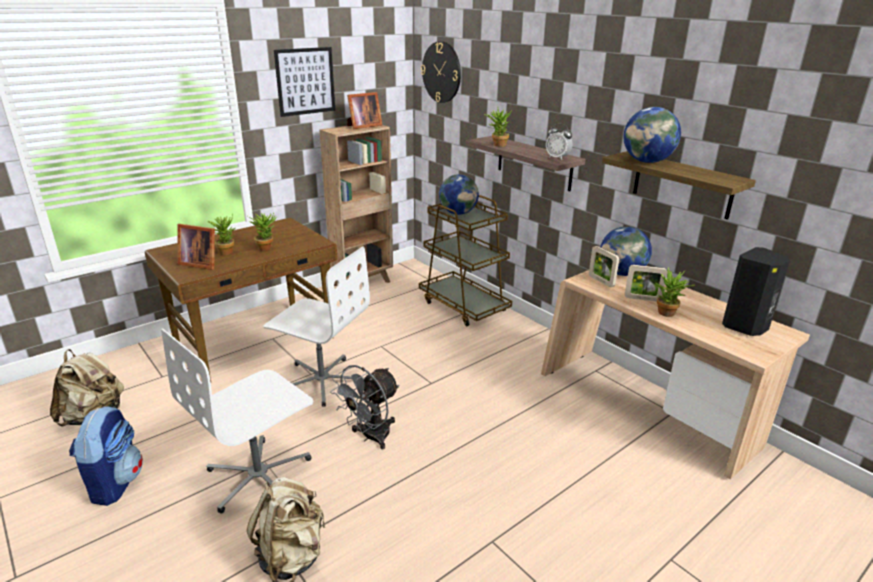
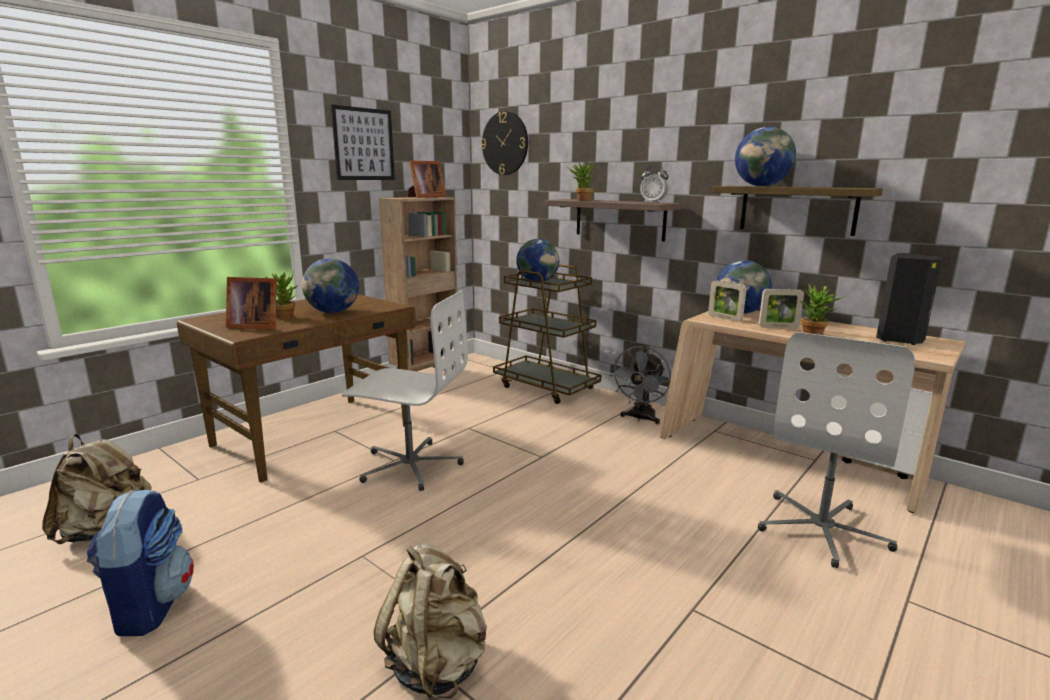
camera: 10 degrees left, 10 degrees down
white office chair [161,328,313,513] -> white office chair moved to [758,332,915,568]
potted plant [248,213,277,251] -> globe [302,258,359,313]
grey fan [330,365,400,449] -> grey fan moved to [610,346,671,424]

